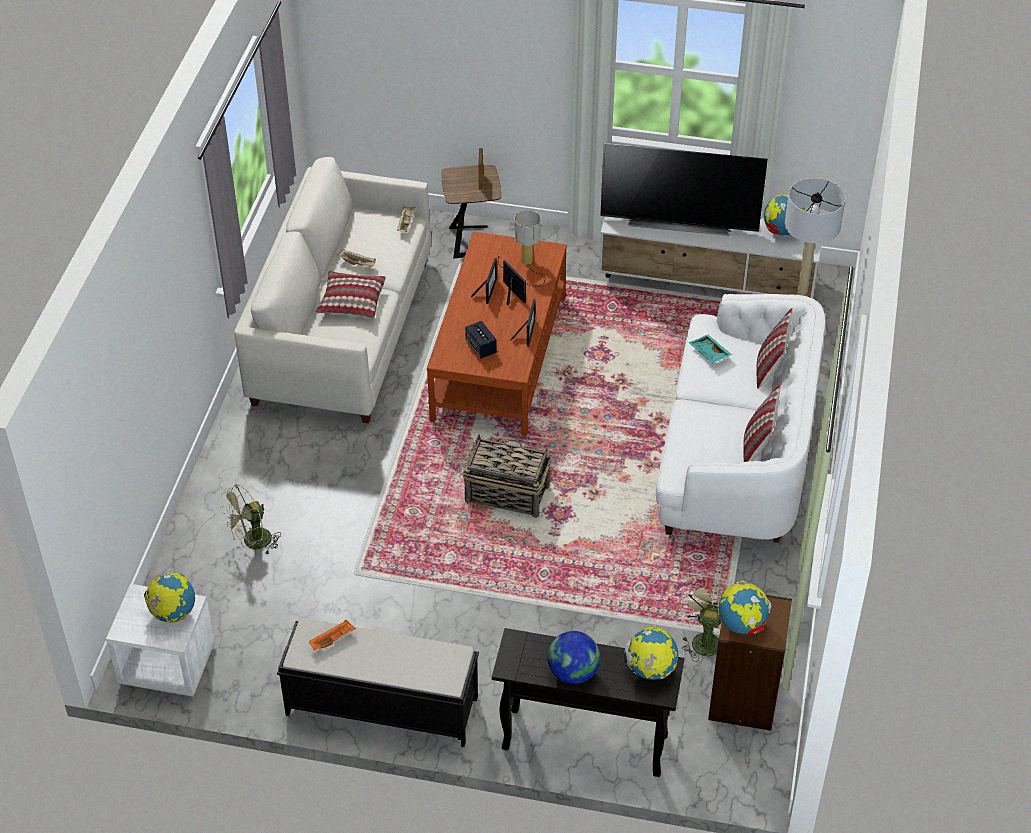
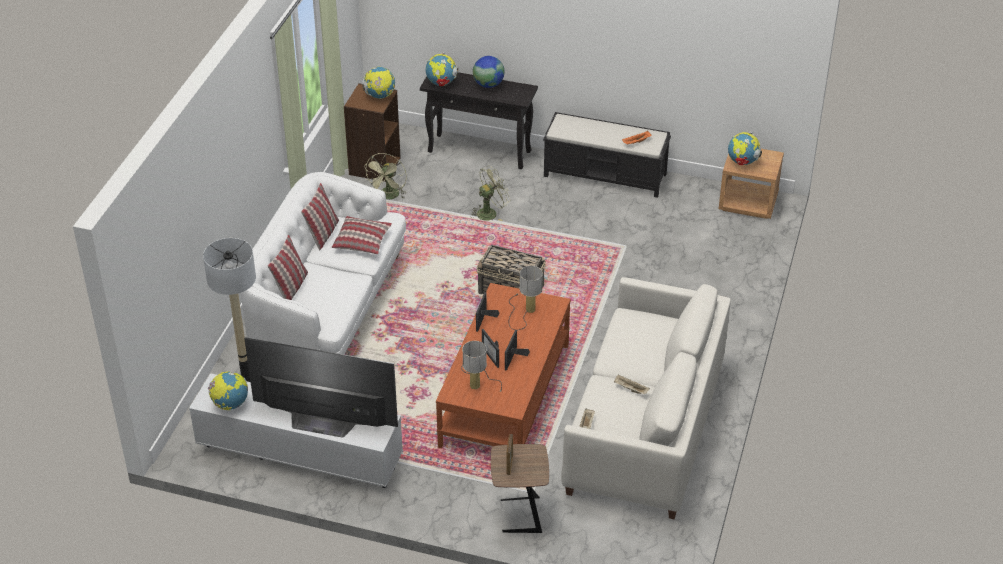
camera: 175 degrees left, 5 degrees down
white nightstand [106,584,215,697] -> brown nightstand [718,149,784,219]
green fan [220,484,280,554] -> green fan moved to [470,166,511,221]
pillow [316,272,386,319] -> pillow moved to [332,216,392,254]
speaker [465,321,497,359] -> table lamp [509,266,543,330]
turquoise tray [688,335,732,363] -> none

